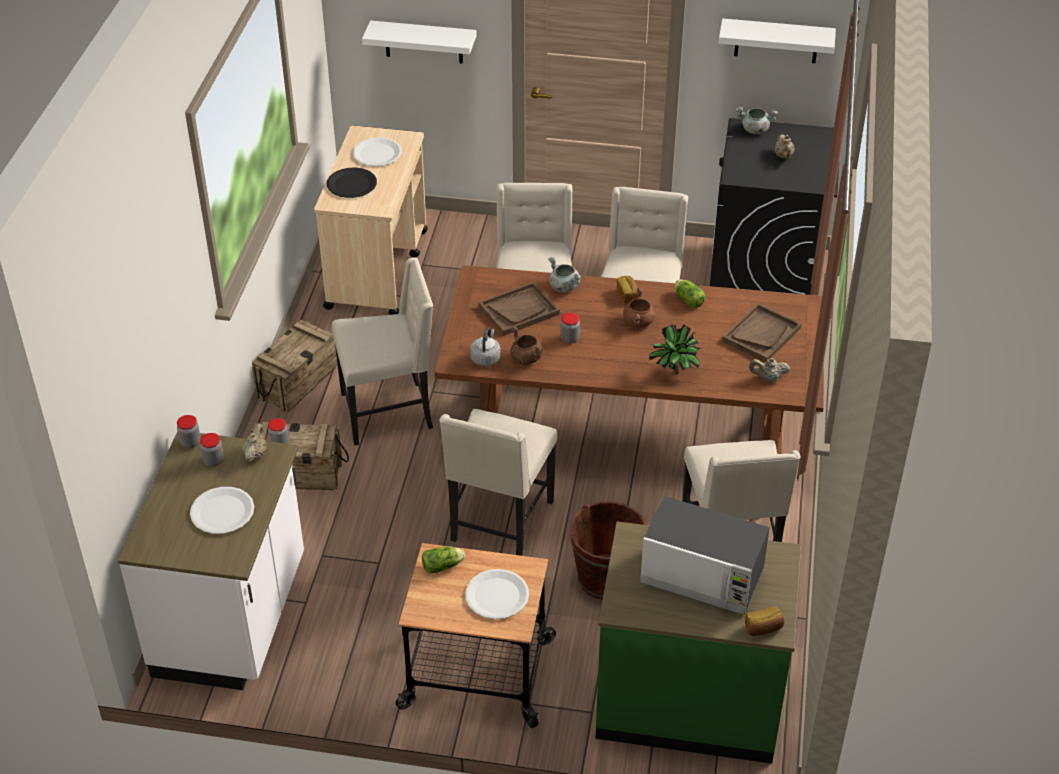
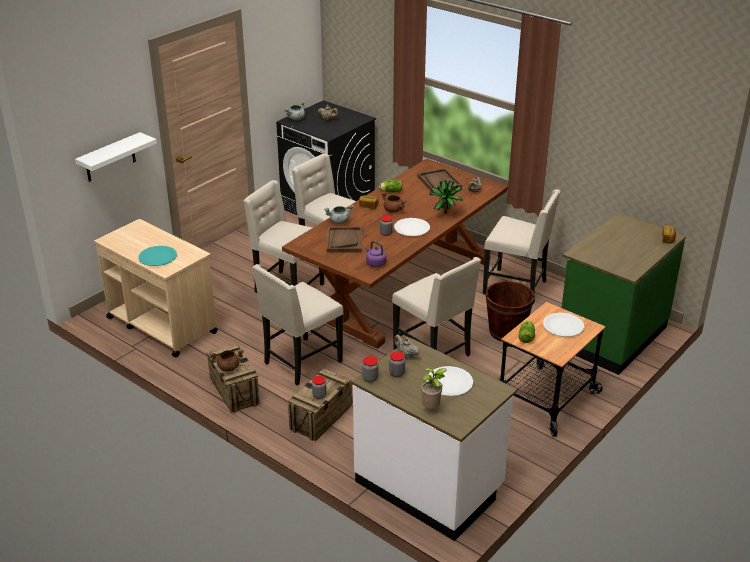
camera: 60 degrees left, 10 degrees down
black plate [327,167,377,198] -> turquoise plate [138,246,177,266]
beige chair [332,257,433,446] -> beige chair turned 150 degrees counterclockwise [253,264,343,385]
white plate [353,137,402,166] -> white plate moved to [394,218,430,236]
grey kettle [470,327,501,366] -> purple kettle [365,241,386,267]
brown cooking pot [511,326,543,365] -> brown cooking pot moved to [210,350,244,371]
microwave [640,496,770,615] -> none
white shelf [719,18,836,63] -> none
none -> potted plant [421,368,447,409]

